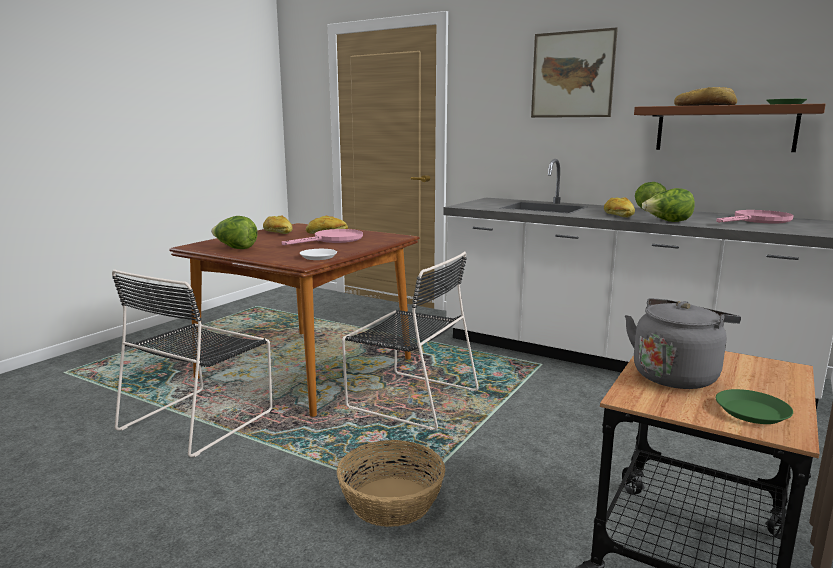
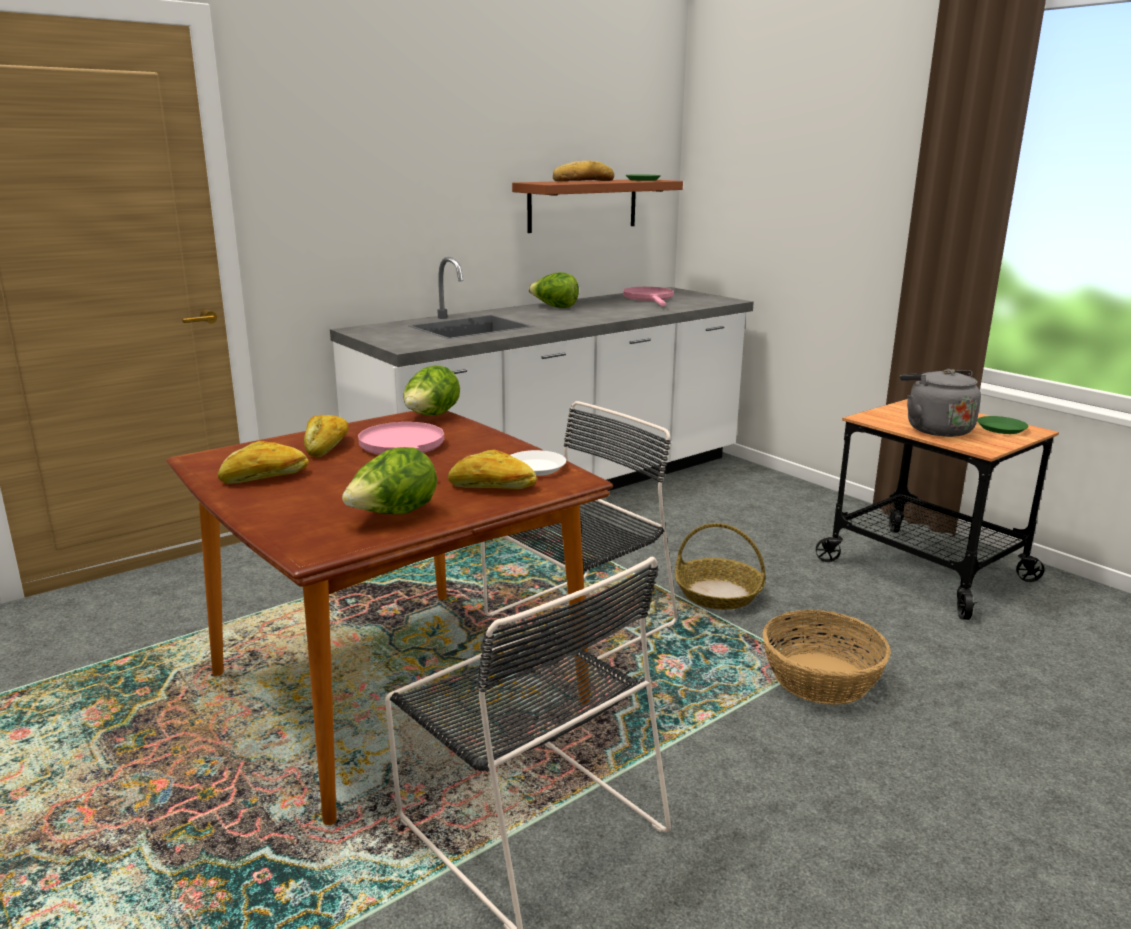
camera: 70 degrees left, 5 degrees up
picture [531,27,618,118] -> none
bread [604,197,635,218] -> bread moved to [448,449,537,489]
lettuce [642,188,695,222] -> lettuce moved to [403,366,460,416]
none -> basket [675,523,766,610]

